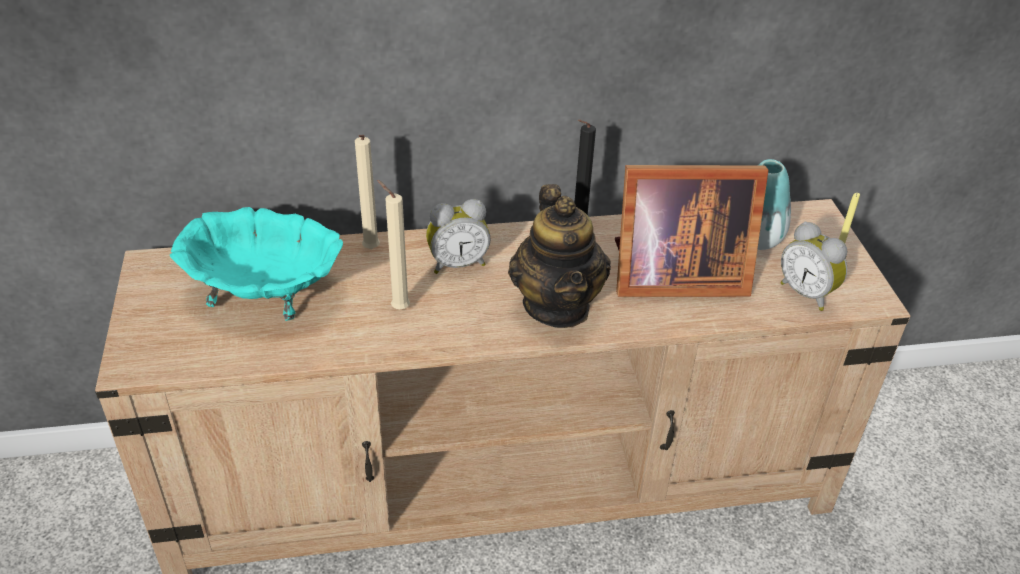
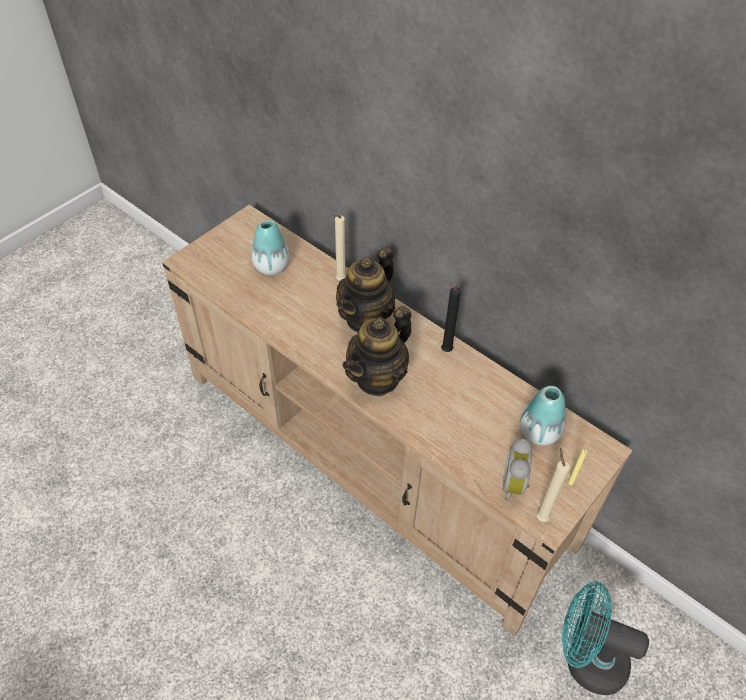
camera: 50 degrees right, 10 degrees up
turquoise bowl [170,207,343,321] -> vase [251,220,289,275]
beige candle [377,180,410,309] -> beige candle moved to [536,448,570,522]
alarm clock [426,199,491,274] -> teapot [336,247,395,332]
picture frame [615,165,768,297] -> none
none -> turquoise fan [562,581,649,695]

